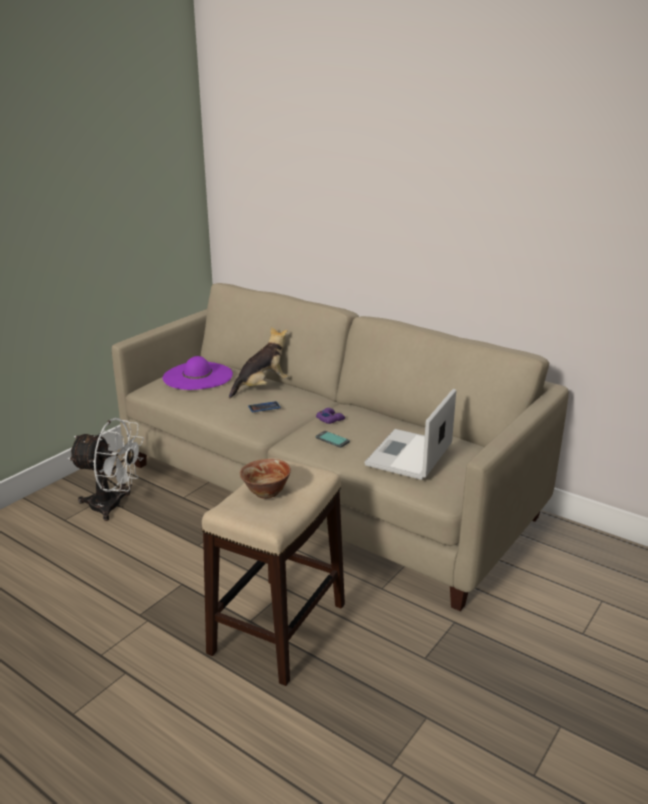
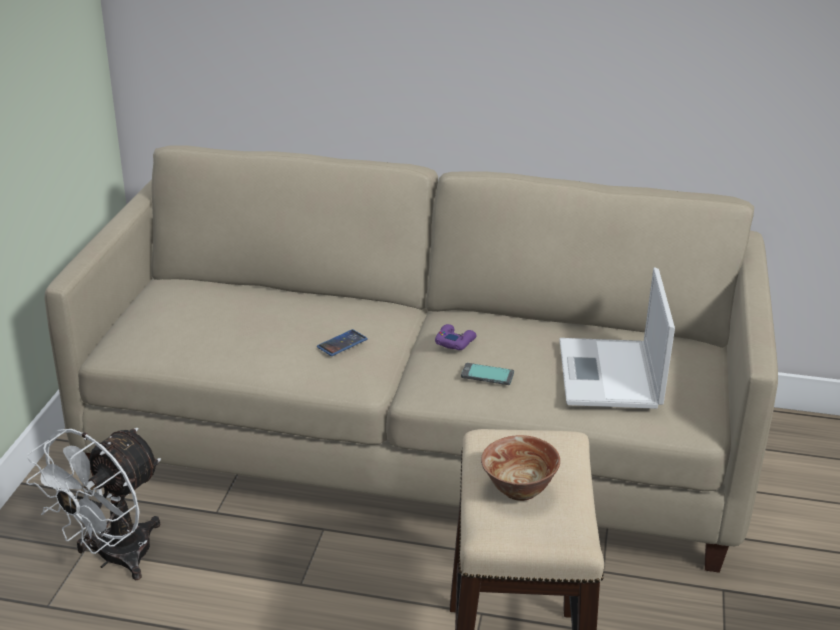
camera: 25 degrees left, 5 degrees up
white fan [68,418,144,521] -> white fan turned 135 degrees clockwise [26,428,161,580]
purple hat [163,356,233,390] -> none
plush toy [229,327,289,398] -> none

